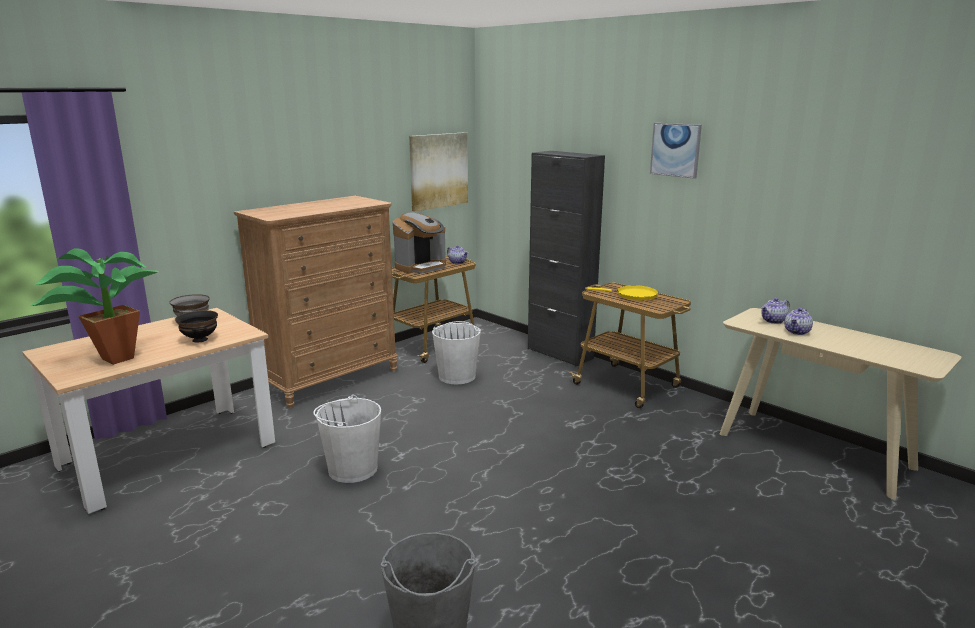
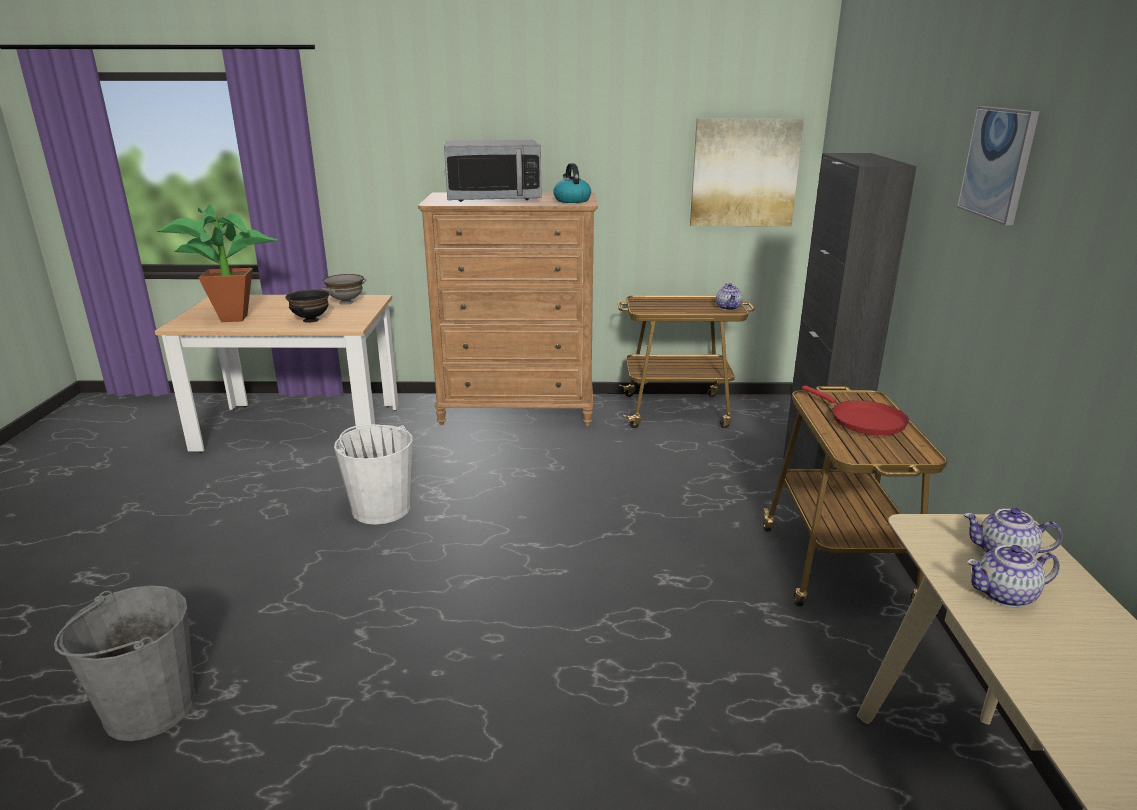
camera: 45 degrees right, 5 degrees up
coffee machine [393,212,446,273] -> none
white bucket [432,321,481,385] -> none
yellow frying pan [587,285,658,300] -> red frying pan [802,385,909,435]
none -> microwave [444,140,541,202]
none -> kettle [553,163,591,203]

